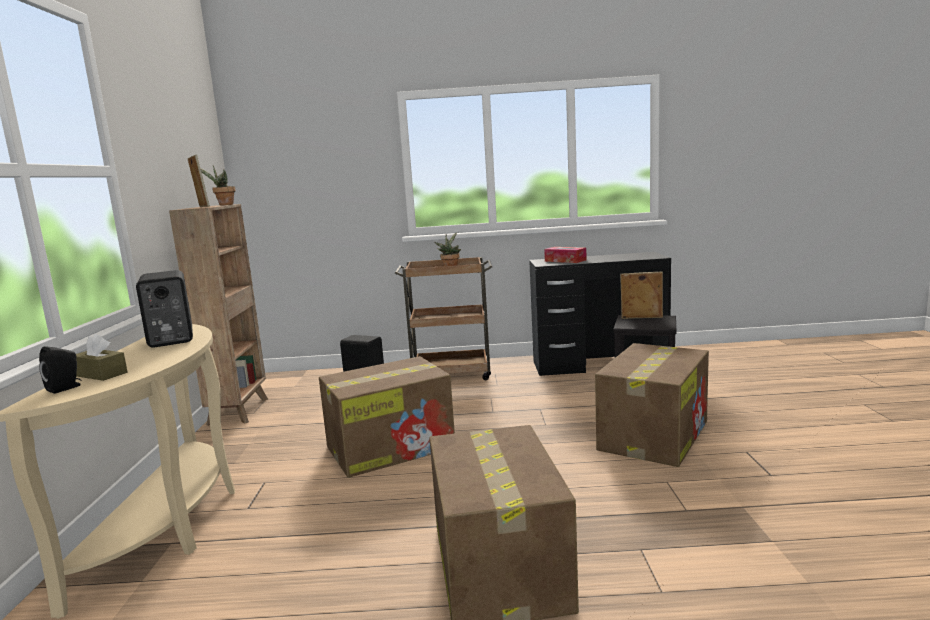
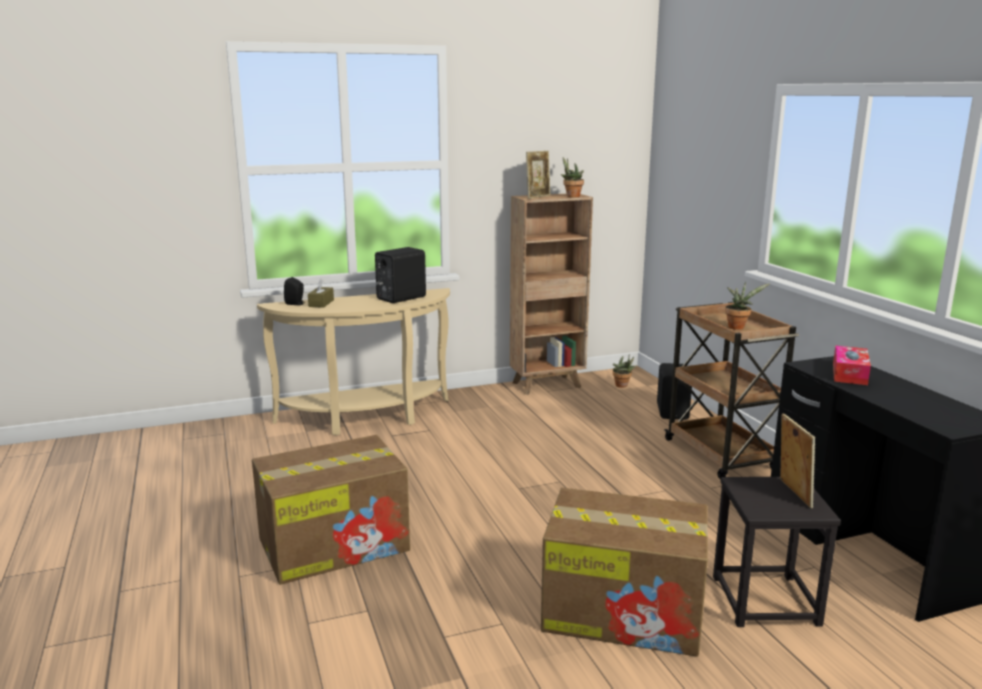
camera: 70 degrees right, 5 degrees up
cardboard box [319,356,455,478] -> none
none -> potted plant [613,356,636,388]

